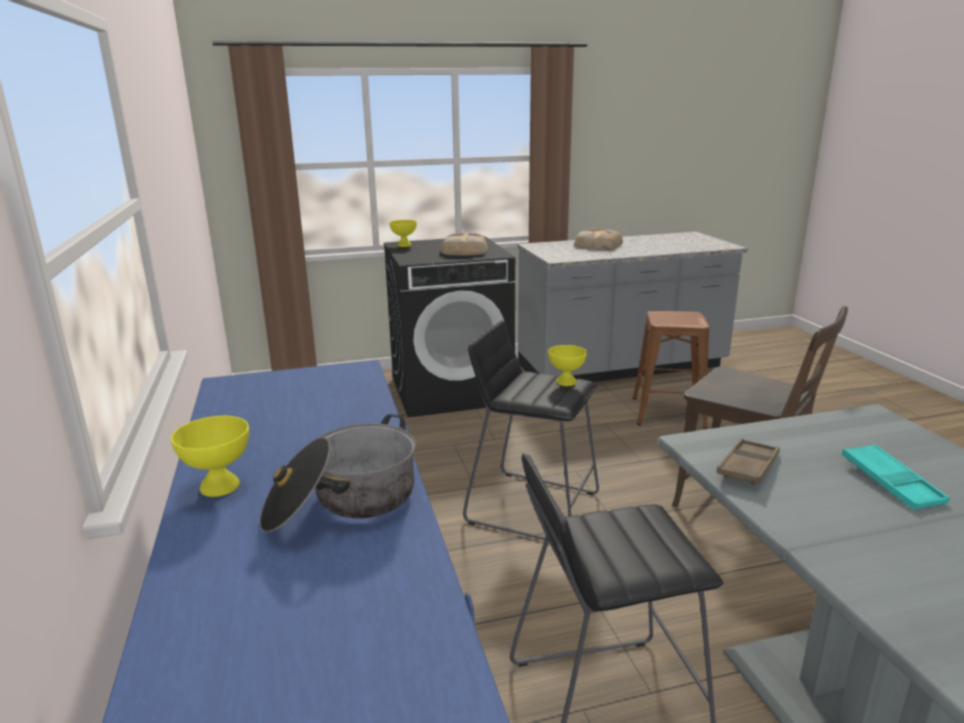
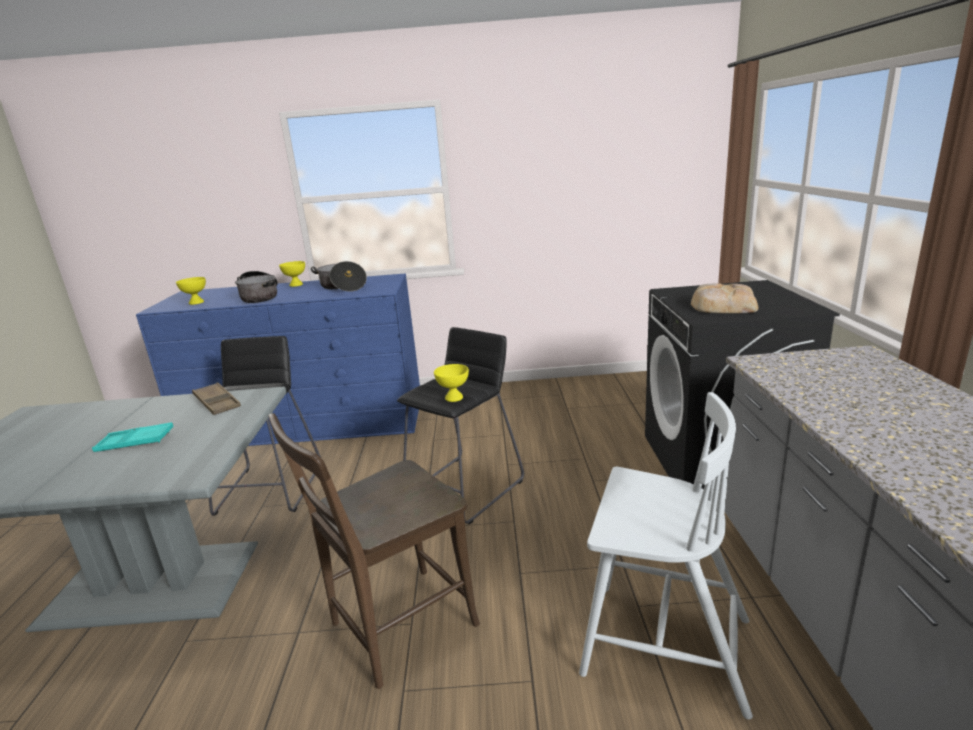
camera: 105 degrees right, 0 degrees up
yellow bowl [389,220,417,247] -> yellow bowl moved to [176,277,206,305]
bread [574,229,623,250] -> none
brown stool [633,311,709,429] -> white chair [579,392,753,720]
none -> cooking pot [311,261,367,292]

